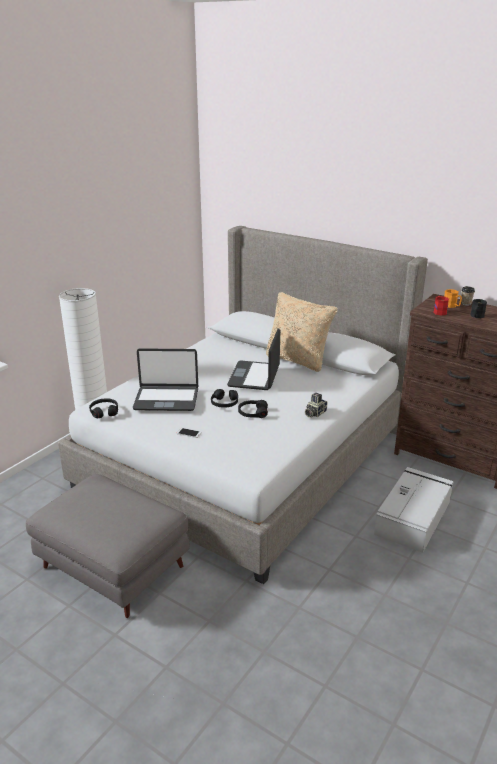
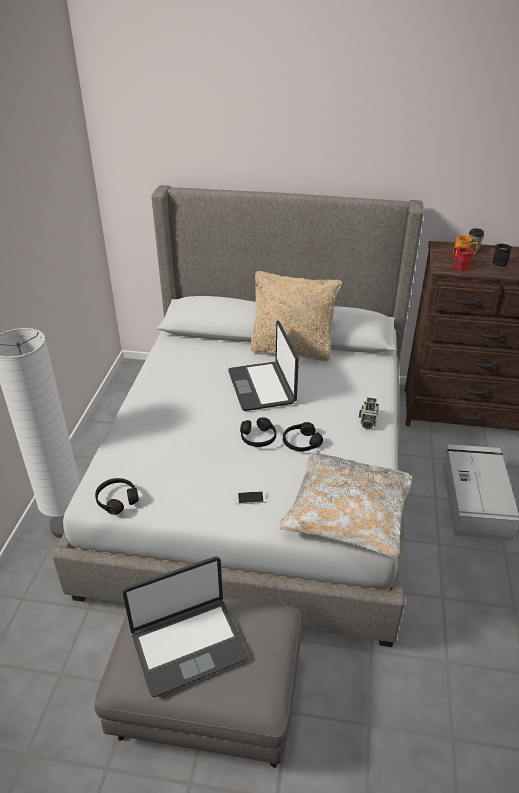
camera: 25 degrees left, 10 degrees up
laptop [133,348,198,411] -> laptop moved to [123,556,248,697]
none -> white pillow [279,453,413,557]

